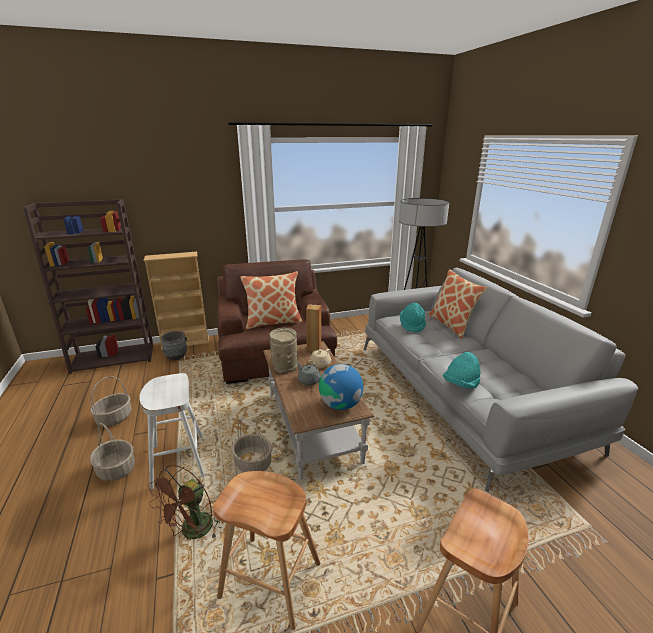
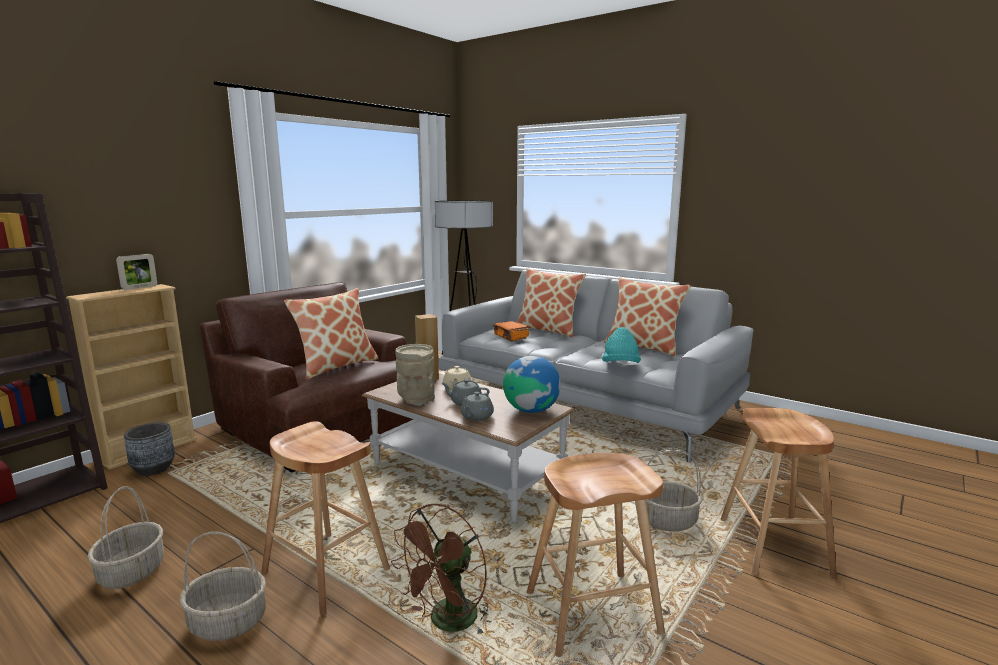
camera: 35 degrees left, 10 degrees down
white stool [139,373,205,490] -> brown stool [261,421,390,615]
brown fan [148,465,222,540] -> brown fan turned 45 degrees clockwise [391,504,492,637]
basket [231,417,272,472] -> basket moved to [646,448,702,532]
turquoise hat [400,303,426,332] -> orange book [493,321,529,341]
none -> picture frame [116,254,157,290]
none -> grey teapot [461,392,494,421]
none -> pillow [604,277,691,356]

